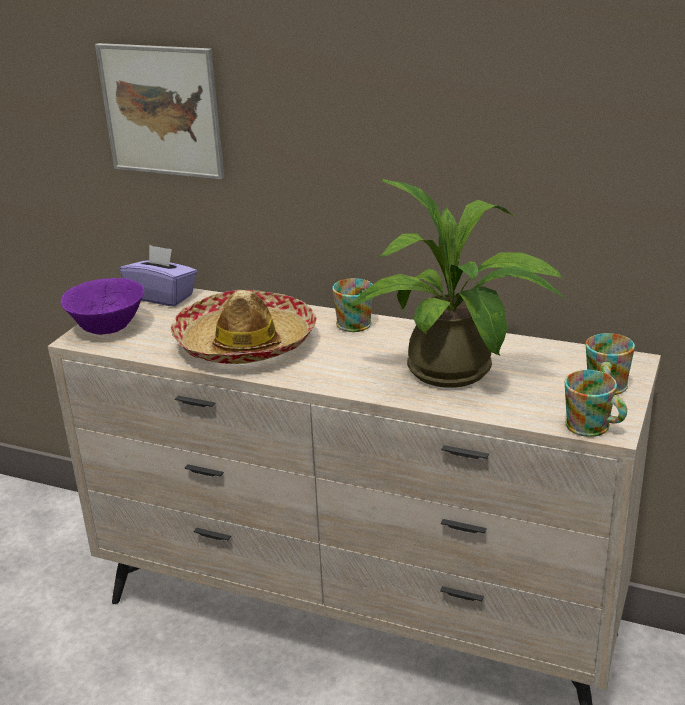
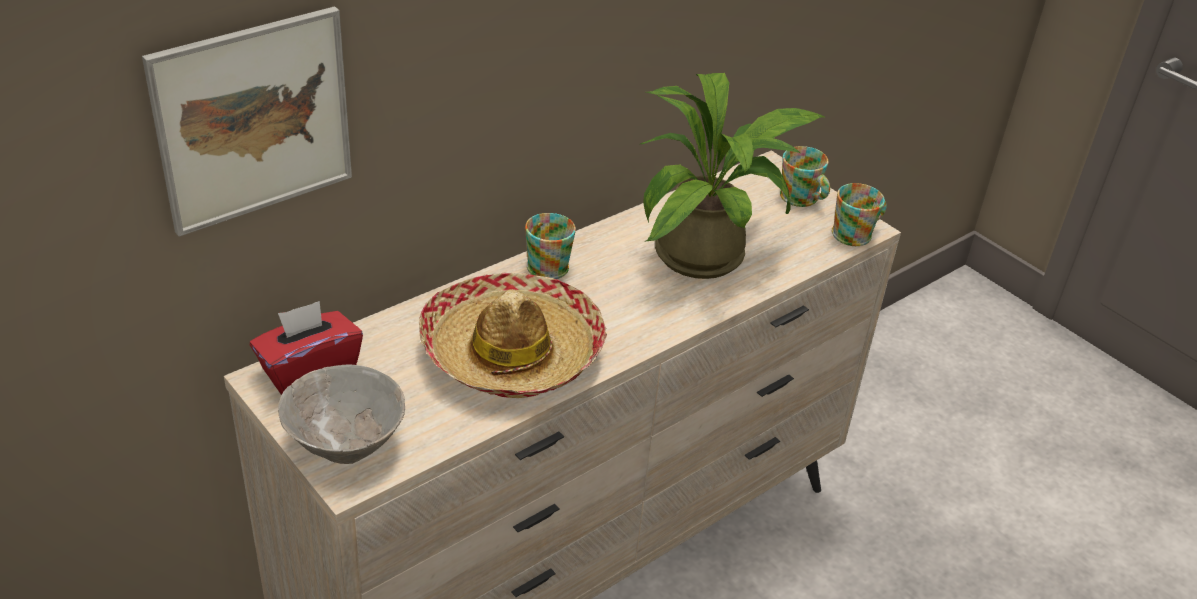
camera: 65 degrees left, 10 degrees up
purple bowl [61,278,144,335] -> grey bowl [278,364,405,464]
purple tissue box [120,245,197,307] -> red tissue box [250,301,363,395]

